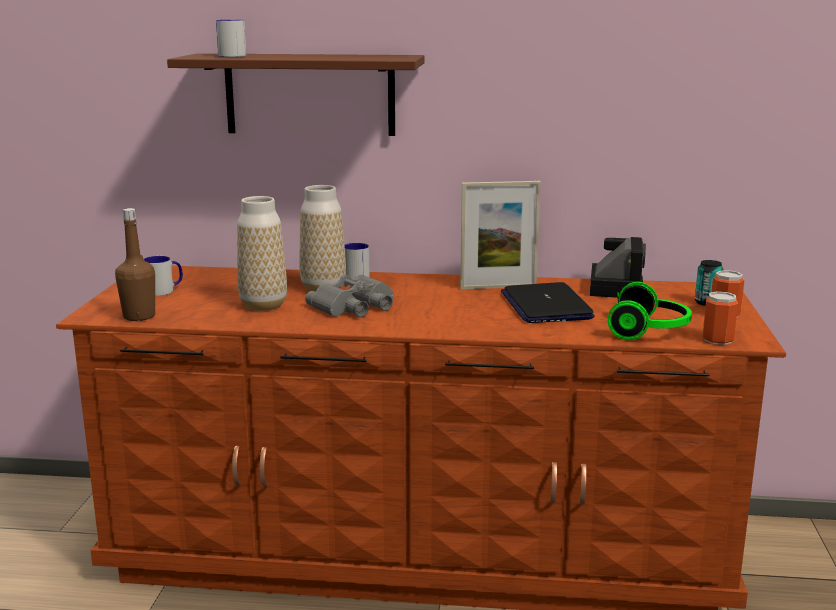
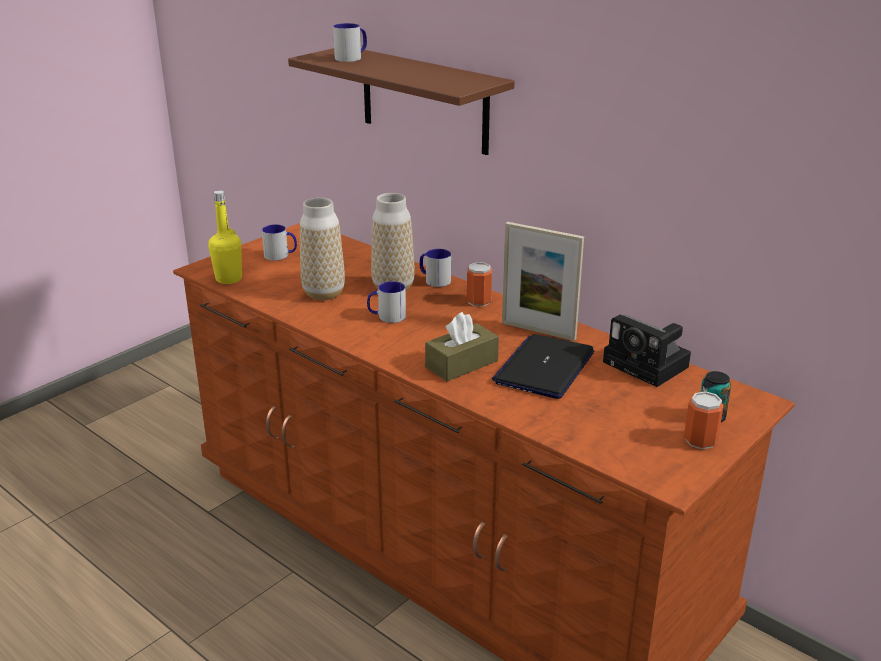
camera: 35 degrees right, 10 degrees up
brown bottle [115,208,155,321] -> yellow bottle [208,190,242,284]
grey binoculars [305,275,394,317] -> mug [367,281,406,323]
camera [590,237,646,298] -> camera turned 90 degrees clockwise [603,314,691,387]
headphones [607,282,692,340] -> none
can [703,291,738,345] -> can moved to [467,262,492,307]
none -> brown tissue box [425,312,499,381]

